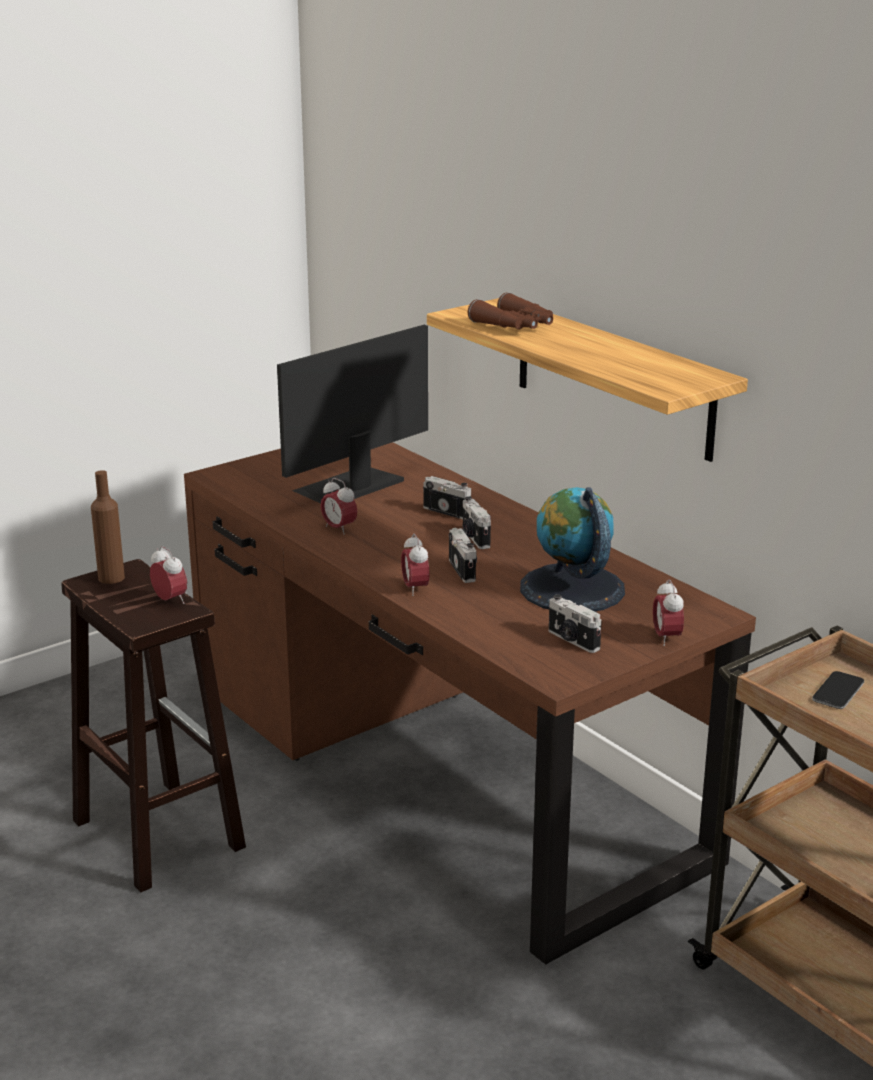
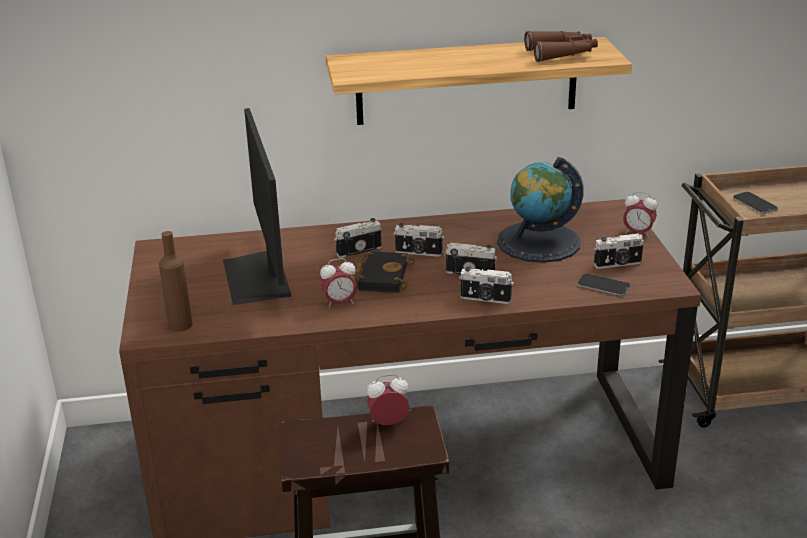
camera: 60 degrees left, 5 degrees up
brown bottle [91,470,125,584] -> brown bottle moved to [159,231,192,332]
alarm clock [401,533,430,596] -> camera [459,267,514,304]
brown binoculars [468,292,553,330] -> brown binoculars moved to [524,31,598,62]
none -> black book [353,251,415,293]
none -> phone [577,274,631,296]

